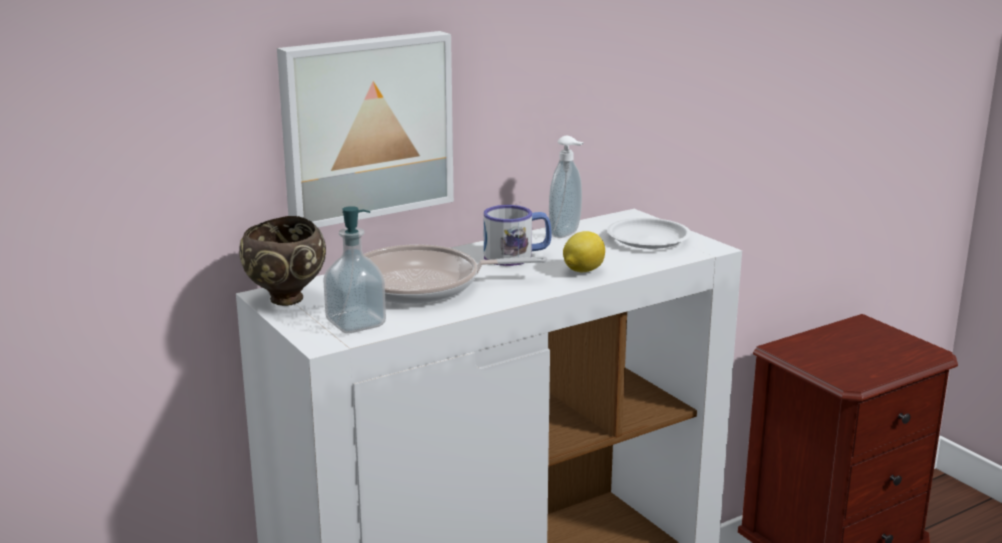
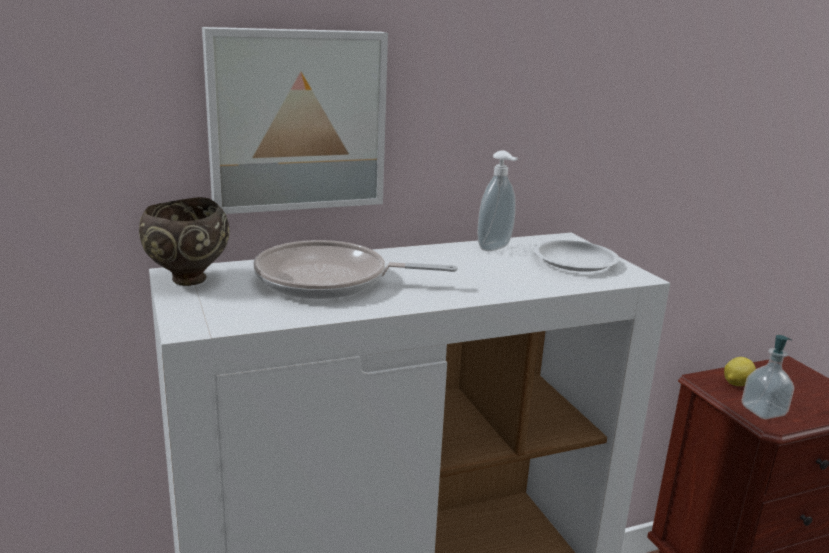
camera: 10 degrees right, 0 degrees up
soap dispenser [323,206,386,333] -> soap dispenser moved to [742,335,794,419]
mug [484,205,552,266] -> none
lemon [563,231,605,272] -> lemon moved to [724,357,756,386]

